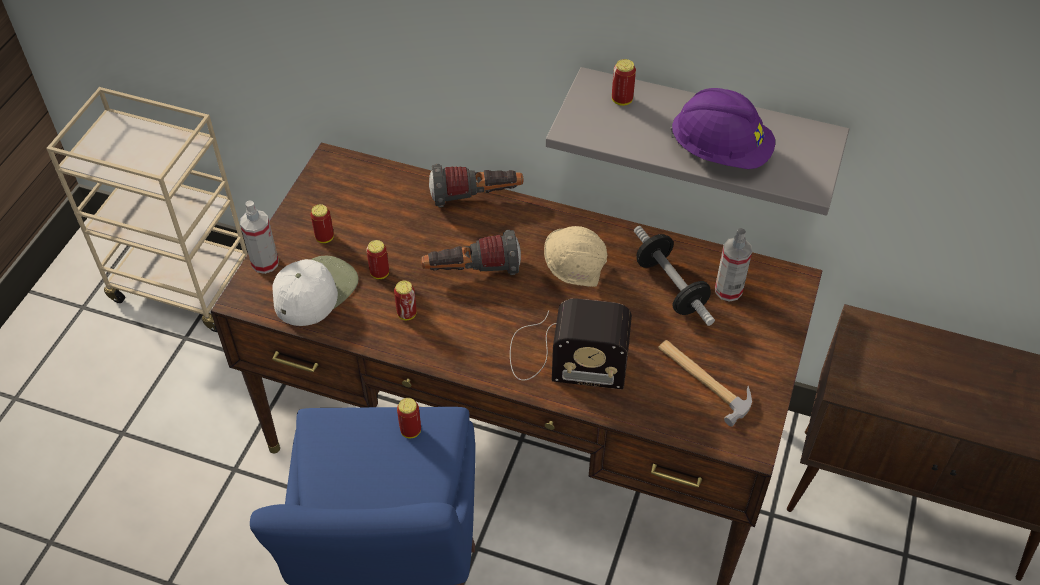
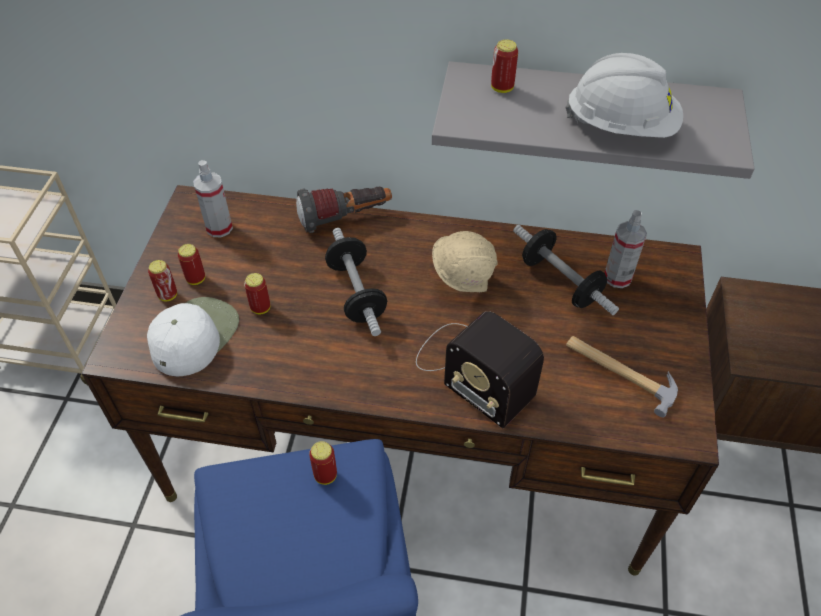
camera: 10 degrees left, 0 degrees up
spray bottle [240,200,278,274] -> spray bottle moved to [193,160,233,237]
can [394,281,417,320] -> can moved to [148,260,177,301]
flashlight [421,230,521,275] -> dumbbell [325,228,387,336]
radio [510,298,632,389] -> radio turned 45 degrees clockwise [416,311,544,428]
purple hard hat [670,88,775,169] -> white hard hat [565,53,683,138]

